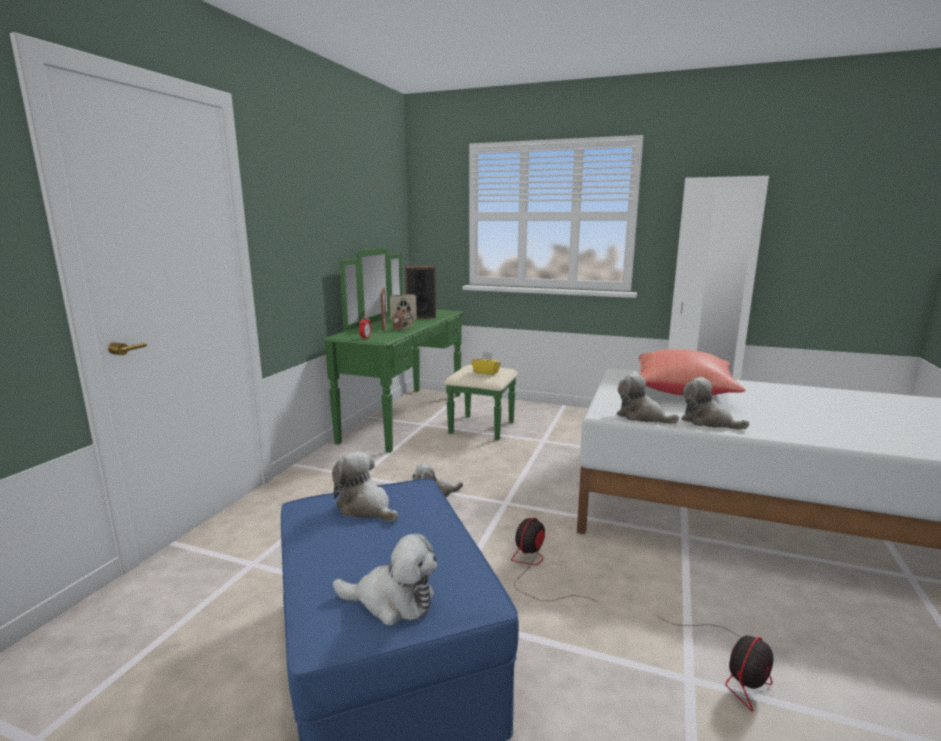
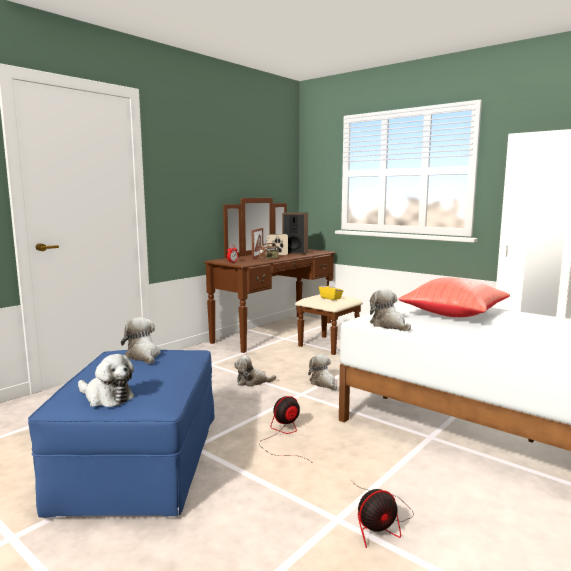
camera: 20 degrees right, 5 degrees down
green dresser [323,248,518,453] -> brown dresser [204,198,363,355]
plush toy [681,377,749,430] -> plush toy moved to [308,354,337,390]

